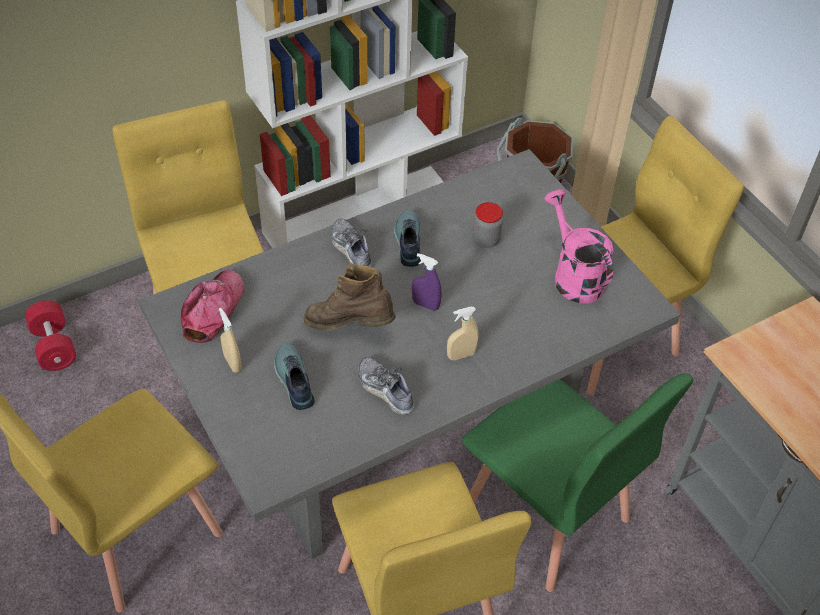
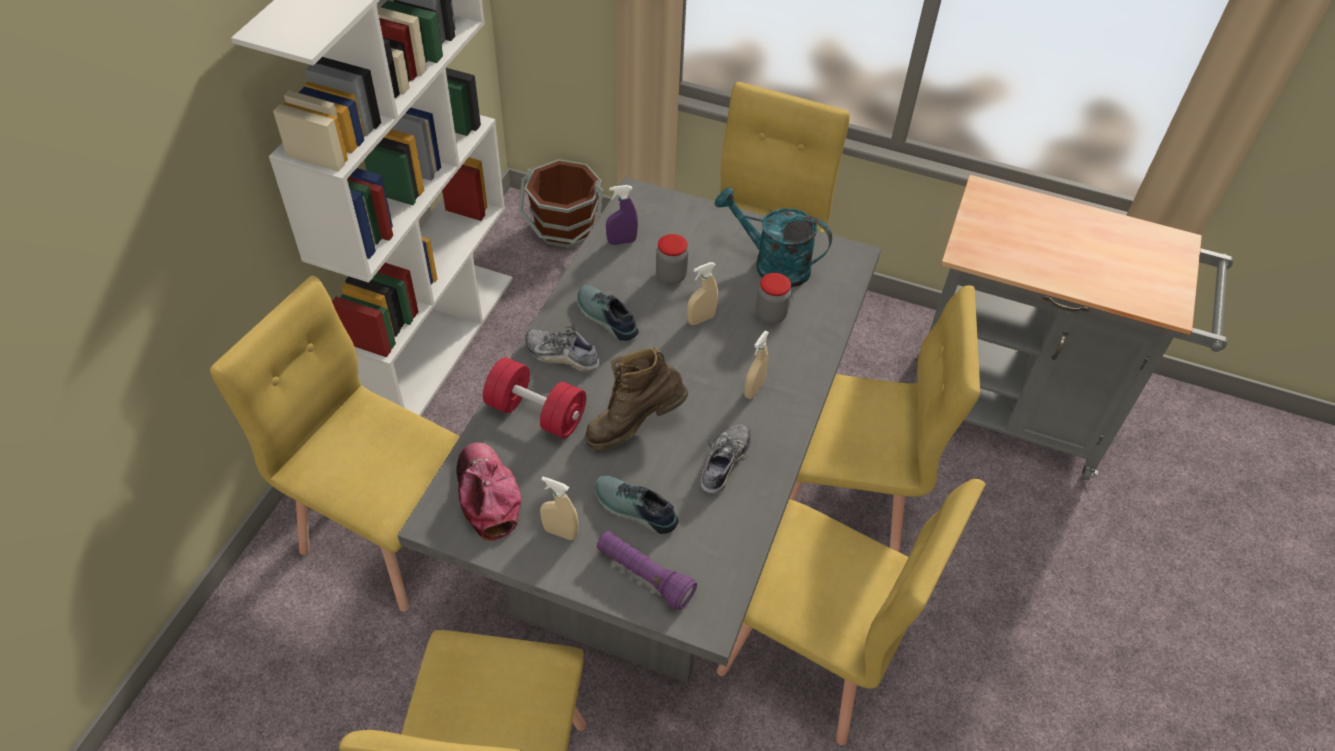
camera: 40 degrees left, 0 degrees up
red dumbbell [25,300,76,371] -> red dumbbell moved to [483,357,586,438]
shoe [358,357,415,415] -> shoe turned 105 degrees clockwise [701,423,751,494]
purple spray bottle [412,253,442,311] -> purple spray bottle moved to [606,185,638,245]
green chair [462,373,693,592] -> yellow chair [789,285,980,552]
pink watering can [544,189,613,303] -> turquoise watering can [715,187,832,287]
none -> purple flashlight [597,531,697,610]
none -> beige spray bottle [687,262,718,325]
none -> jar [756,273,791,324]

